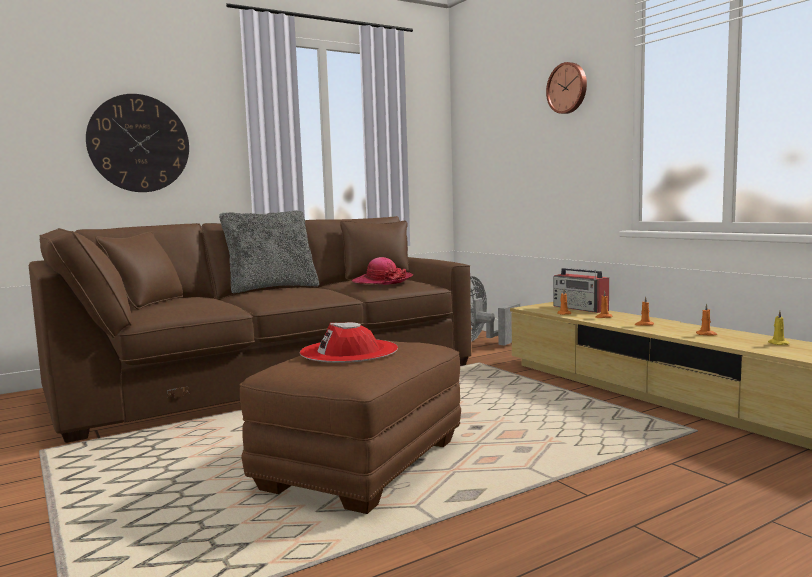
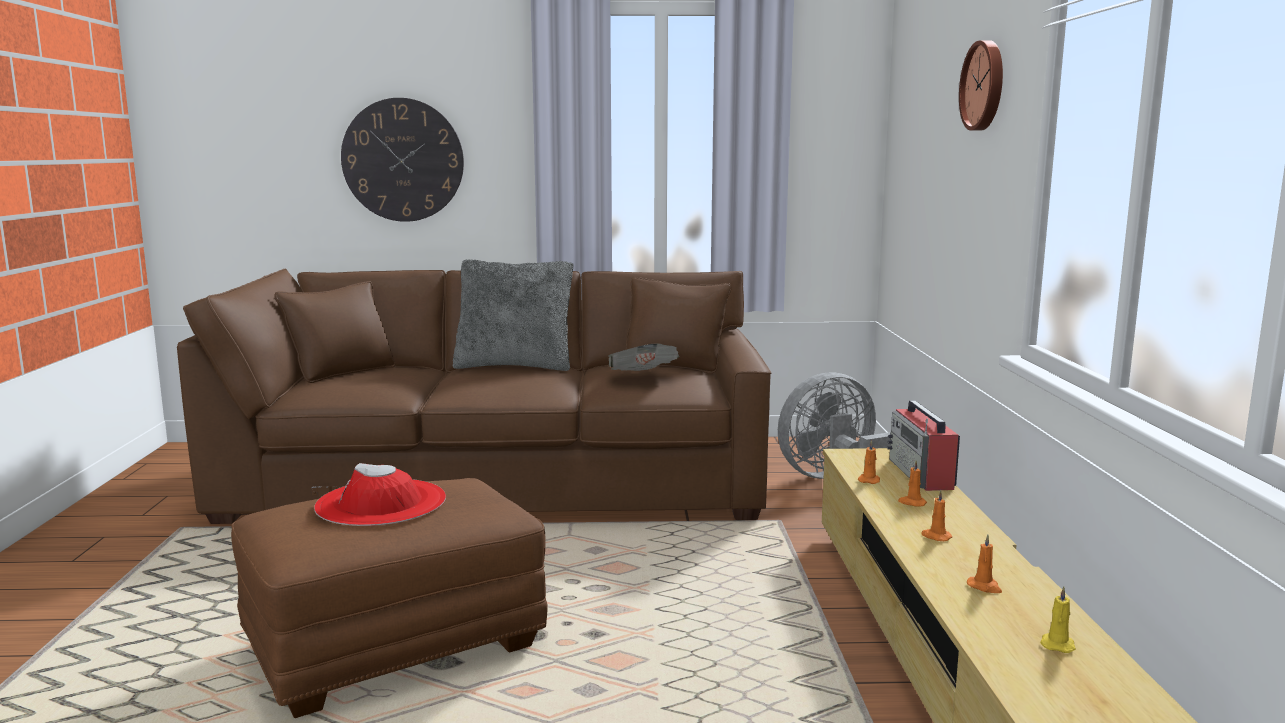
camera: 30 degrees right, 5 degrees up
hat [352,257,413,285] -> newspaper [608,343,679,371]

